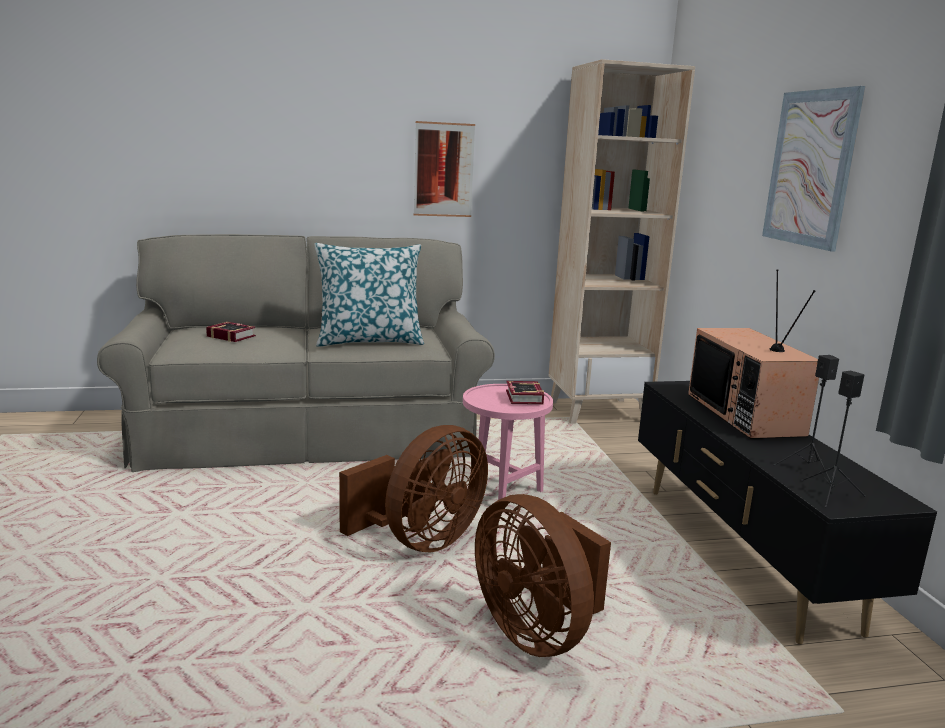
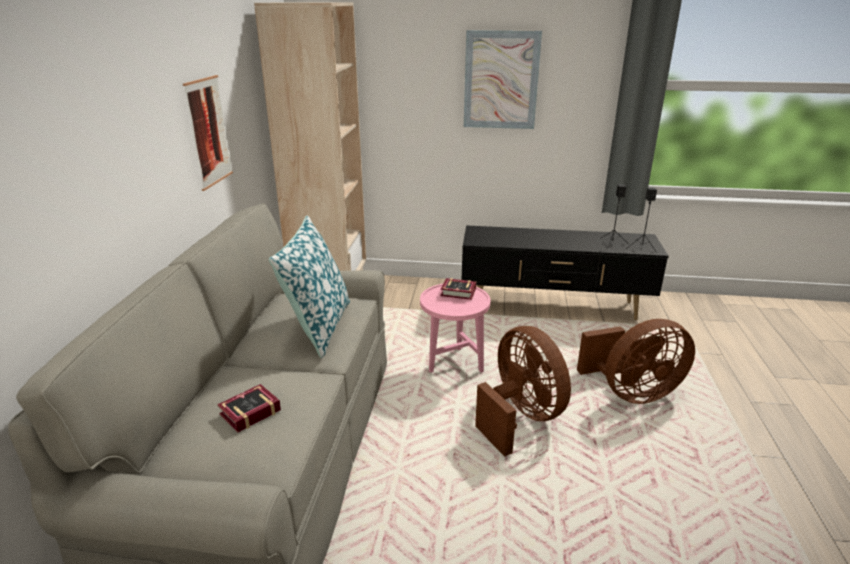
camera: 70 degrees left, 10 degrees up
television [688,270,819,439] -> none

